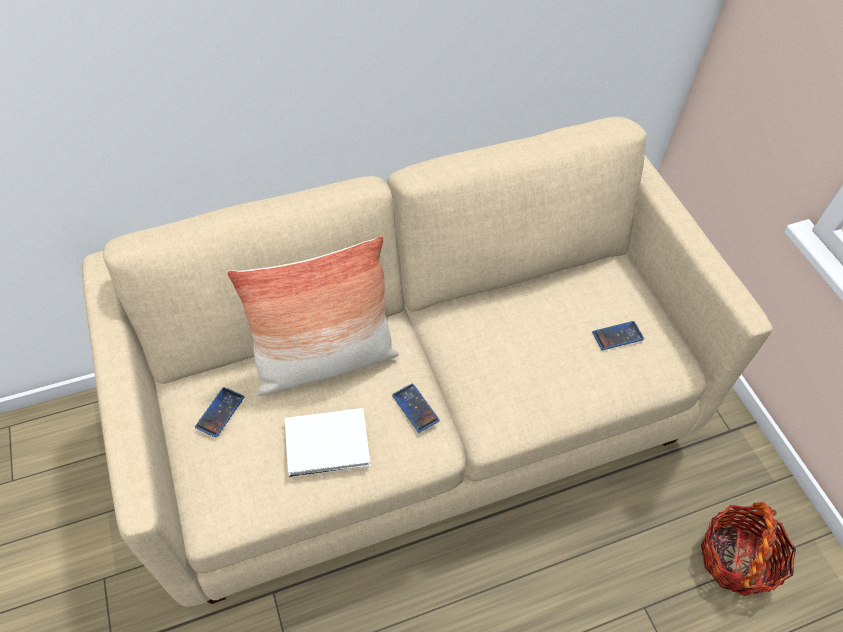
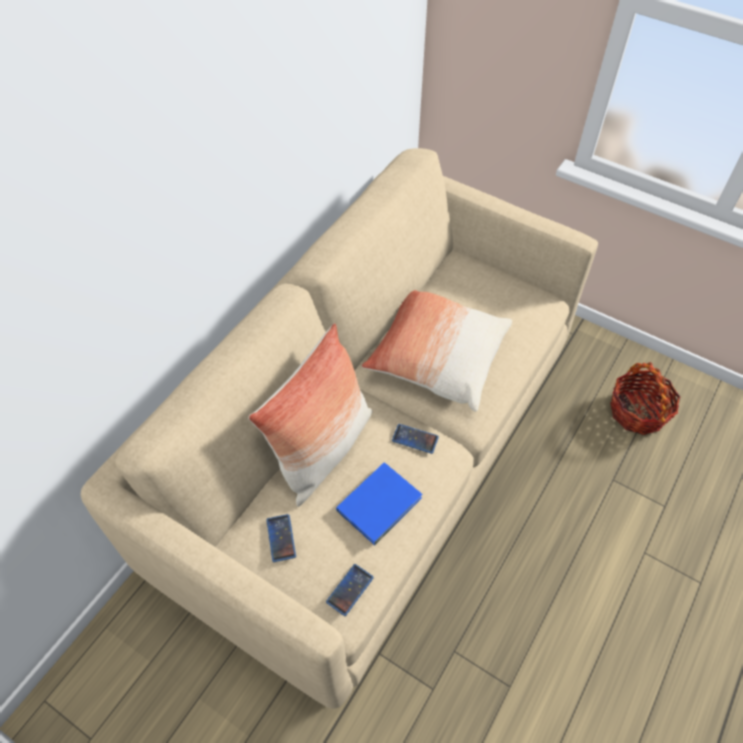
camera: 35 degrees left, 0 degrees up
white book [285,408,371,477] -> blue book [336,462,423,545]
phone [592,321,644,350] -> phone moved to [326,564,374,616]
none -> pillow [362,290,512,412]

